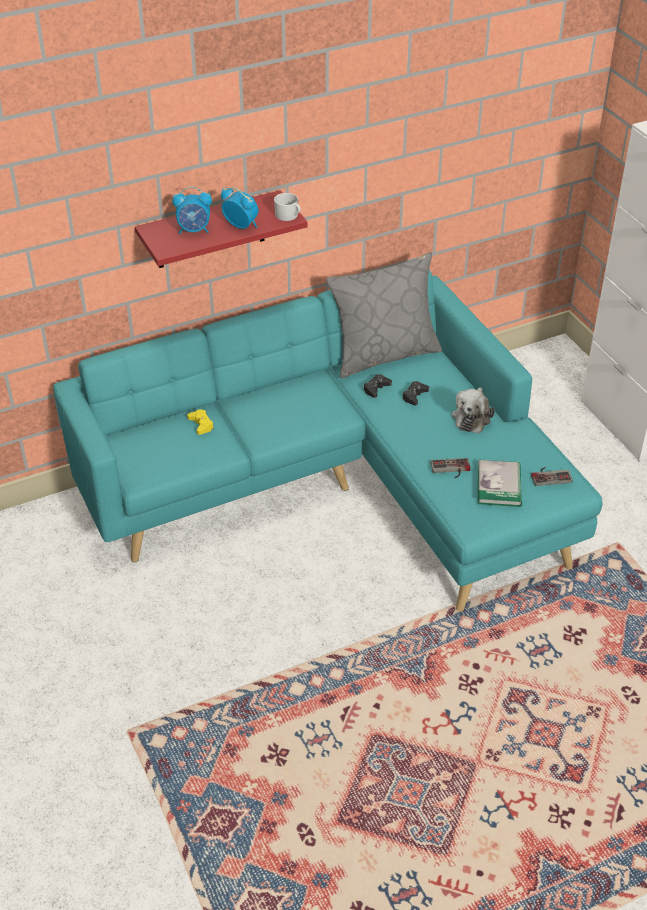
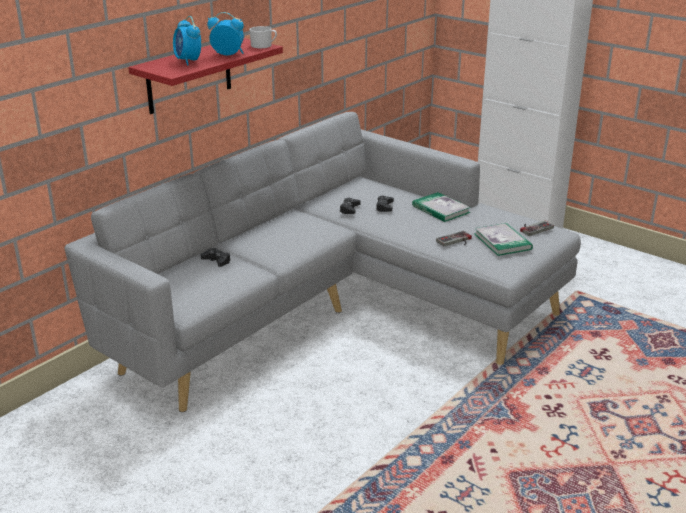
camera: 25 degrees left, 15 degrees down
turquoise sofa [53,270,602,612] -> grey sofa [64,112,581,412]
alarm clock [172,186,212,234] -> alarm clock turned 90 degrees clockwise [173,16,201,65]
yellow game controller [187,409,214,435] -> black game controller [200,248,231,267]
grey pillow [326,252,442,378] -> none
plush toy [451,387,495,433] -> book [412,192,471,222]

